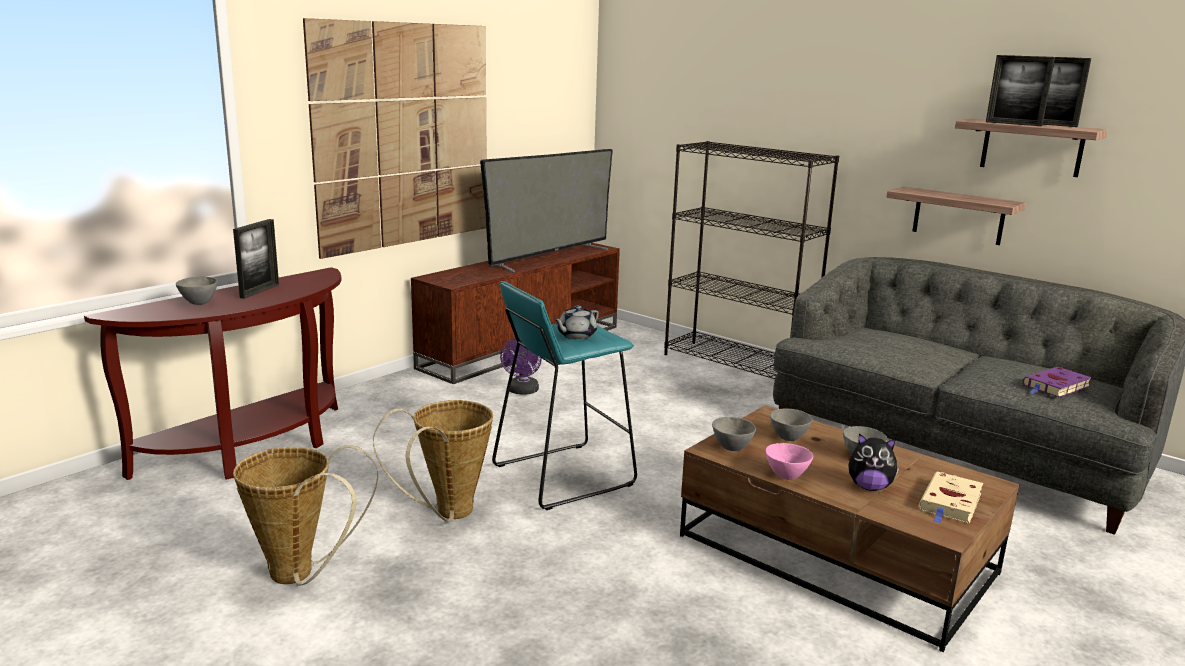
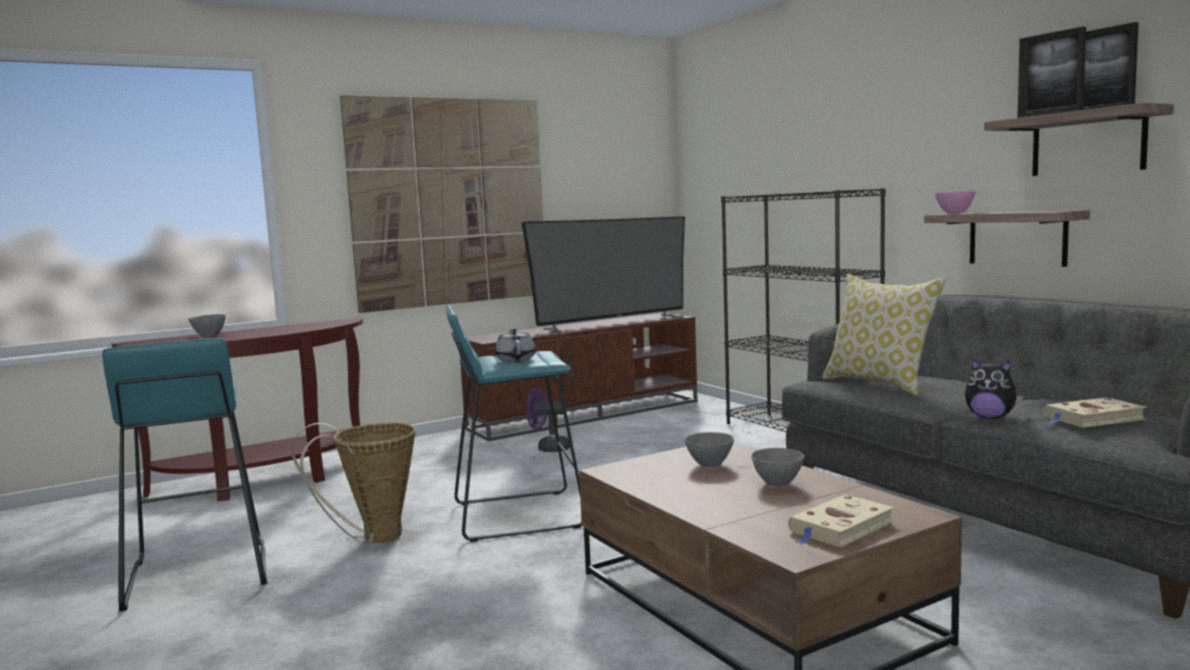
camera: 20 degrees right, 10 degrees down
picture frame [233,219,279,299] -> none
basket [233,445,378,585] -> turquoise stool [102,338,267,612]
purple fan [500,338,542,395] -> purple fan turned 75 degrees clockwise [526,387,570,452]
grey teapot [554,306,599,340] -> grey teapot turned 105 degrees clockwise [495,328,536,362]
grey bowl [712,417,756,451] -> none
pink bowl [766,443,813,480] -> pink bowl moved to [935,191,976,213]
plush toy [848,433,900,491] -> plush toy moved to [965,359,1023,419]
purple book [1023,367,1092,398] -> beige book [1044,397,1147,428]
none -> pillow [822,274,946,395]

